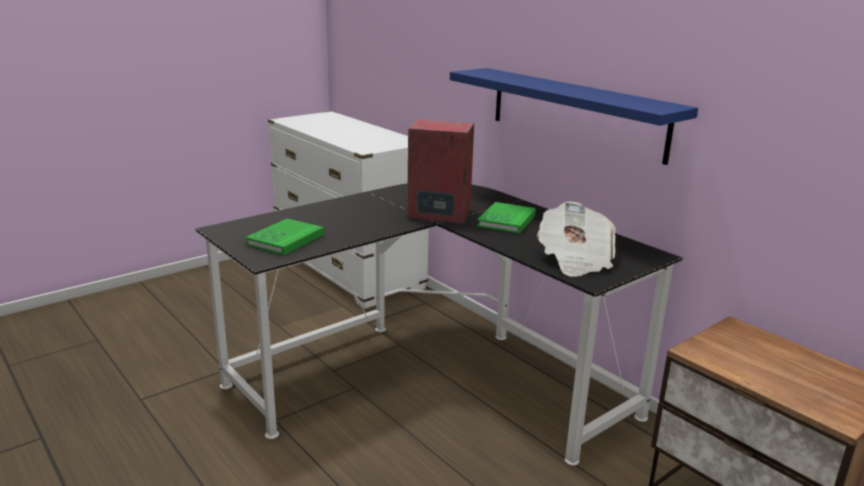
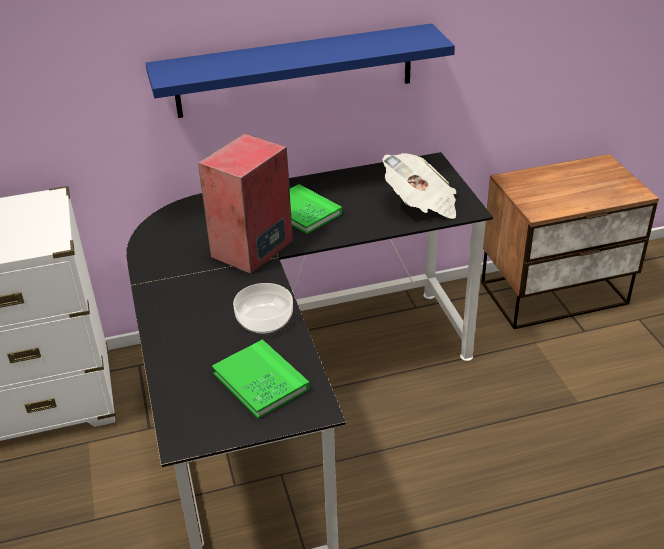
camera: 65 degrees left, 15 degrees up
none -> bowl [233,283,293,334]

